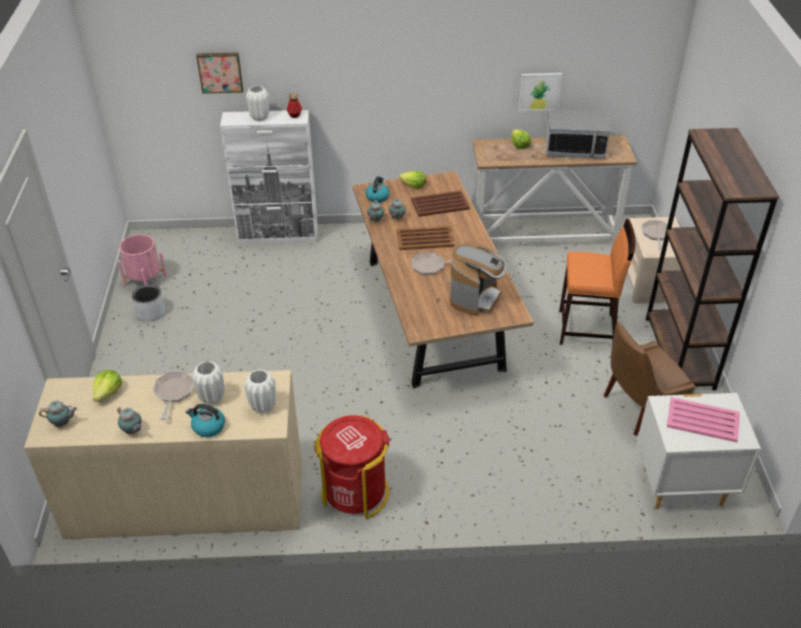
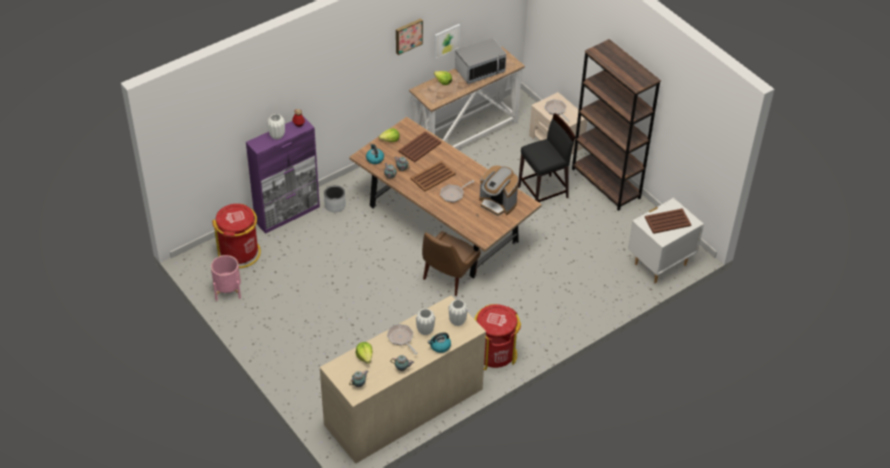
camera: 35 degrees left, 5 degrees up
grey planter [132,285,165,321] -> grey planter moved to [324,185,346,212]
picture [196,52,243,94] -> picture moved to [396,18,423,55]
white cabinet [220,110,318,245] -> purple cabinet [246,116,320,234]
coffee machine [450,241,507,316] -> coffee machine turned 135 degrees clockwise [479,165,519,216]
orange stool [559,219,635,345] -> black stool [518,113,575,202]
brown chair [604,322,695,436] -> brown chair moved to [422,231,481,296]
pink tray [667,397,740,442] -> brown tray [645,208,691,234]
none -> red trash can [212,204,261,268]

